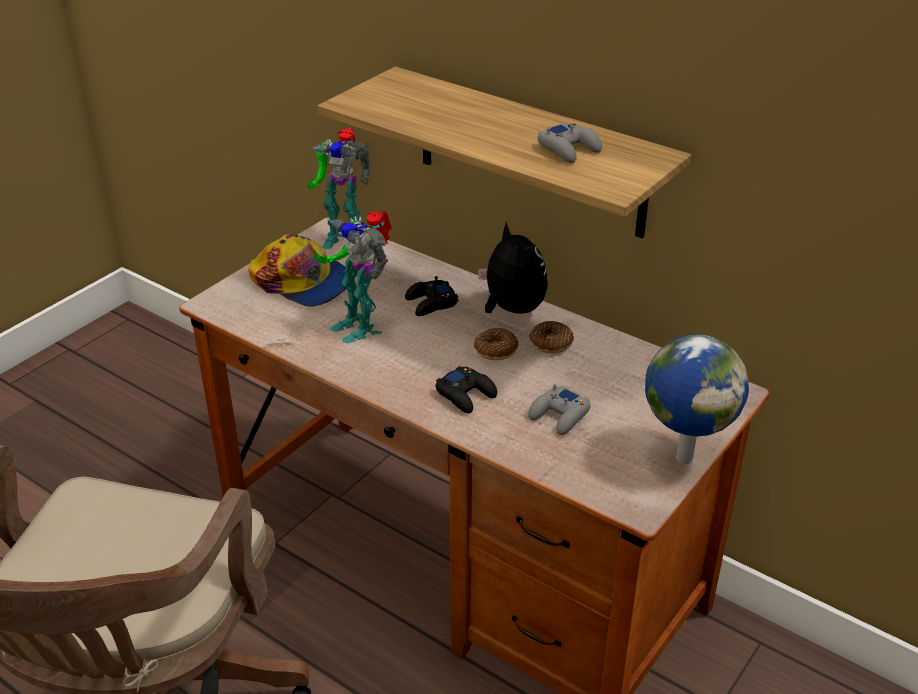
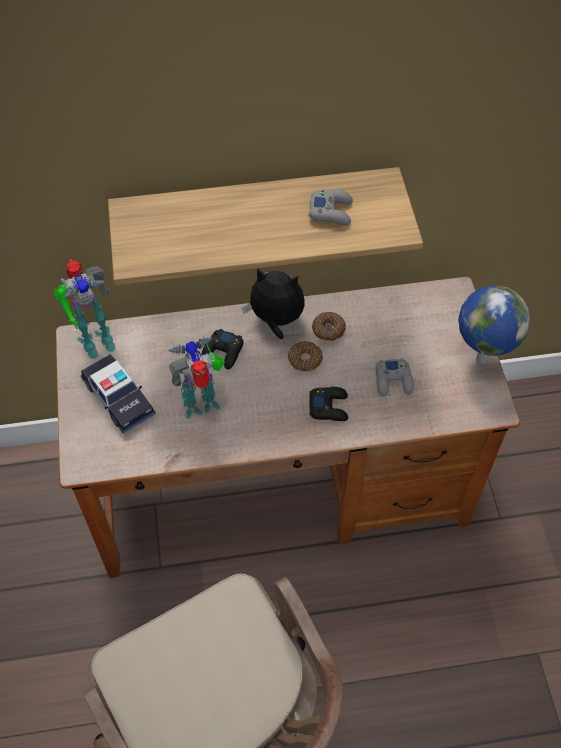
camera: 45 degrees left, 20 degrees up
cap [248,234,347,307] -> toy car [80,354,156,434]
toy robot [314,211,392,343] -> toy robot turned 150 degrees clockwise [168,338,225,419]

